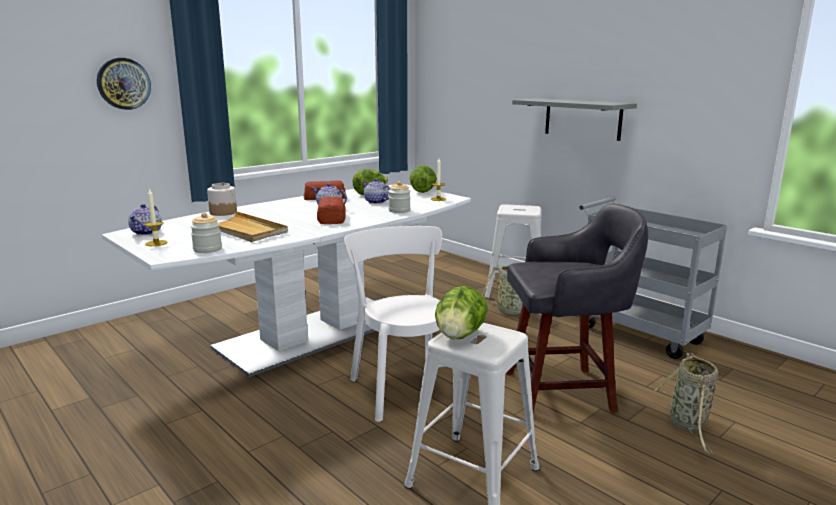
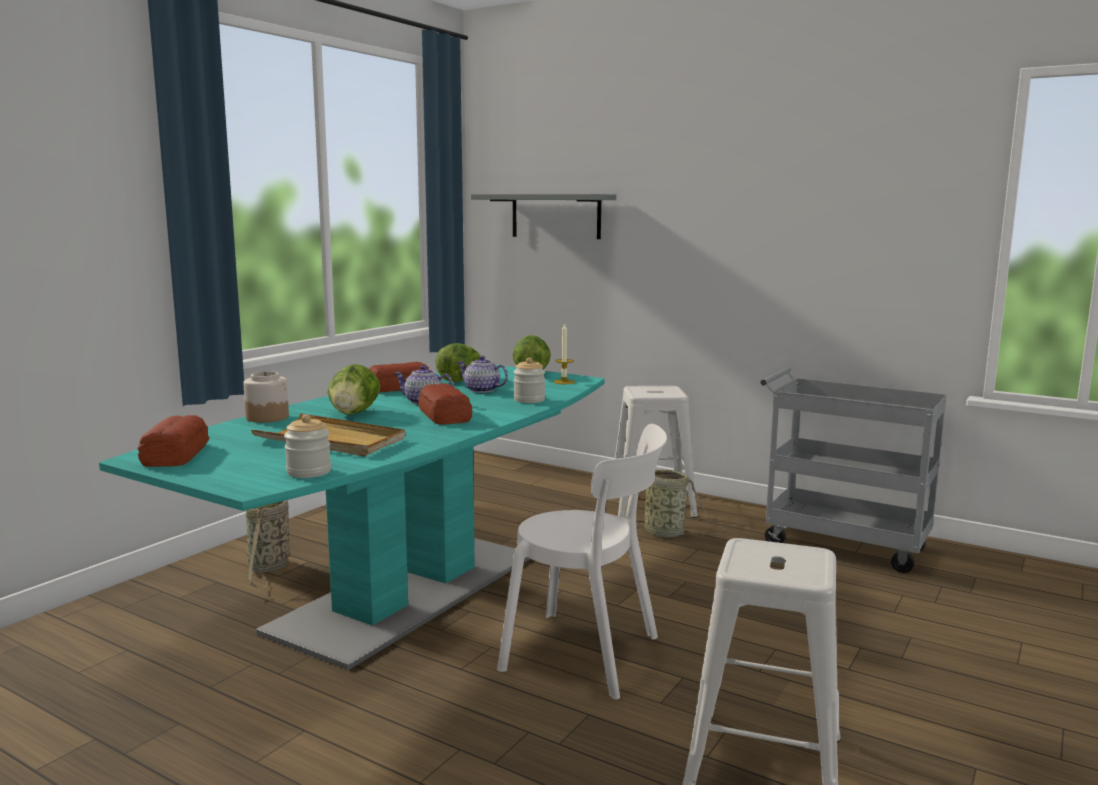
camera: 15 degrees left, 5 degrees down
wall clock [97,58,151,110] -> none
white dining table [102,185,471,377] -> turquoise dining table [99,365,605,670]
teapot [128,204,162,235] -> bread [137,415,209,467]
candle [144,188,168,246] -> none
white chair [344,226,453,422] -> white chair turned 150 degrees clockwise [497,424,667,699]
lettuce [435,286,488,339] -> lettuce moved to [328,364,381,415]
grey stool [506,204,648,412] -> none
grey shelf [512,98,637,141] -> grey shelf moved to [471,194,616,239]
basket [654,353,718,454] -> basket moved to [245,500,289,588]

